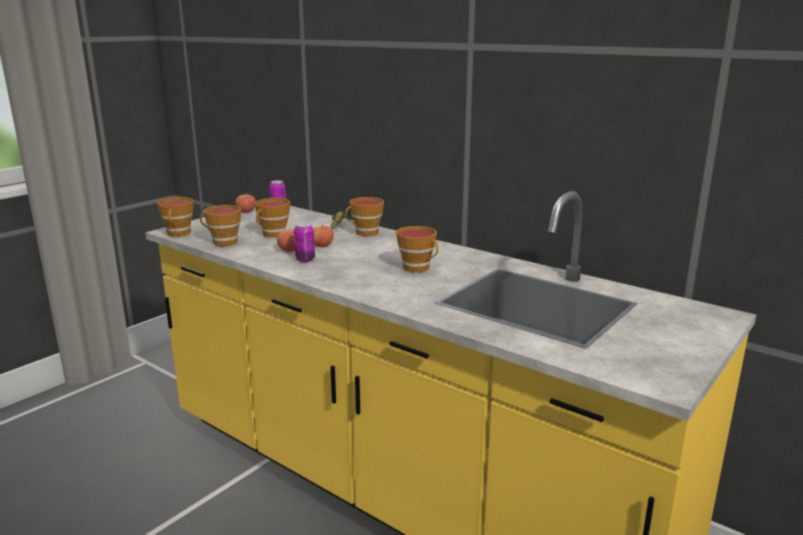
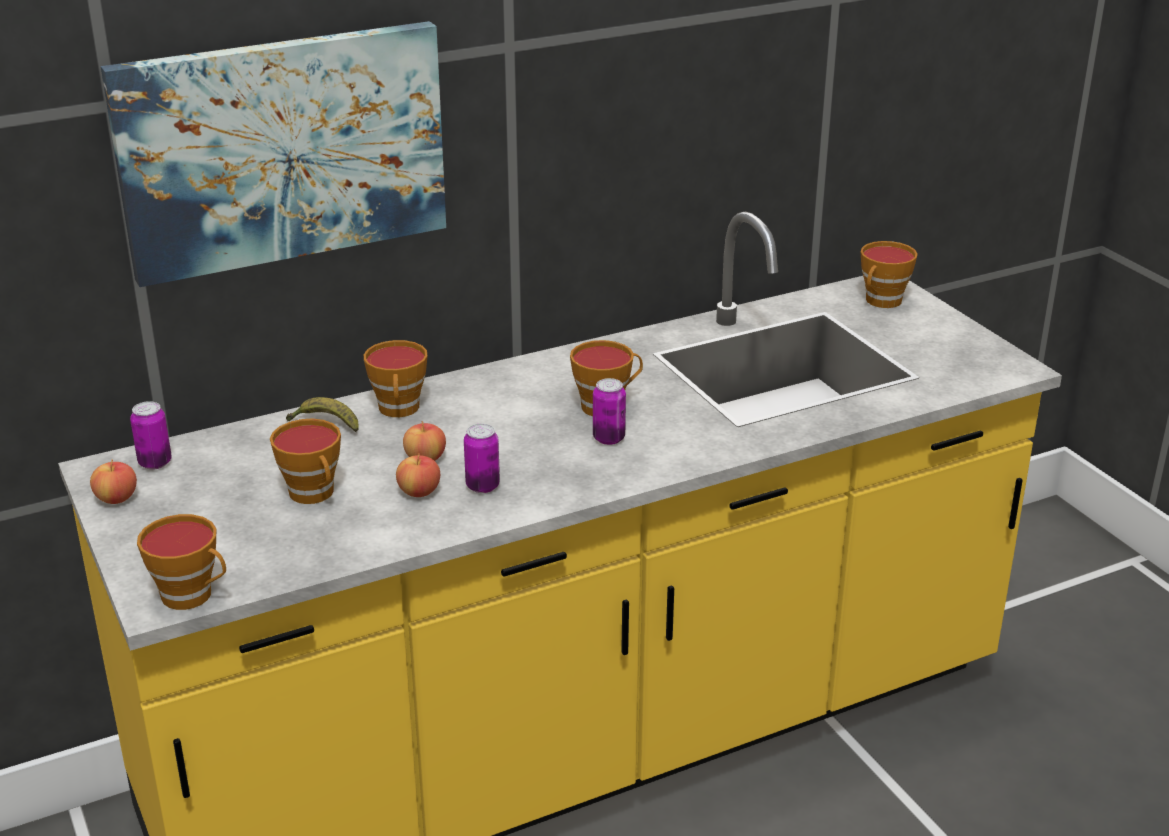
camera: 65 degrees left, 10 degrees up
cup [200,205,241,246] -> cup moved to [861,241,918,308]
none -> picture [101,21,446,287]
none -> can [593,378,626,445]

